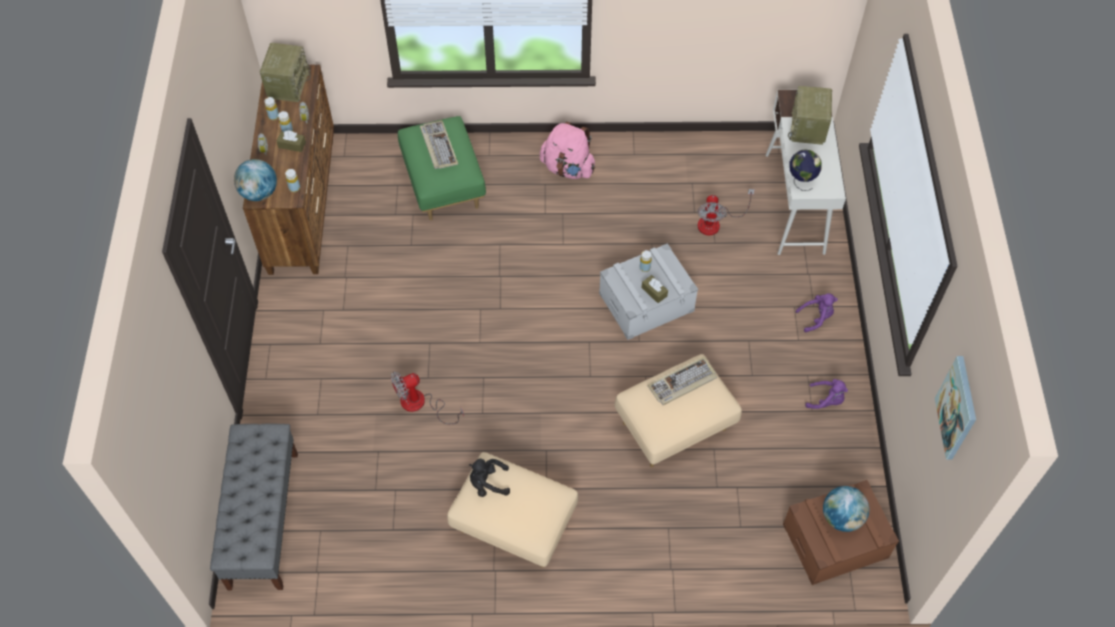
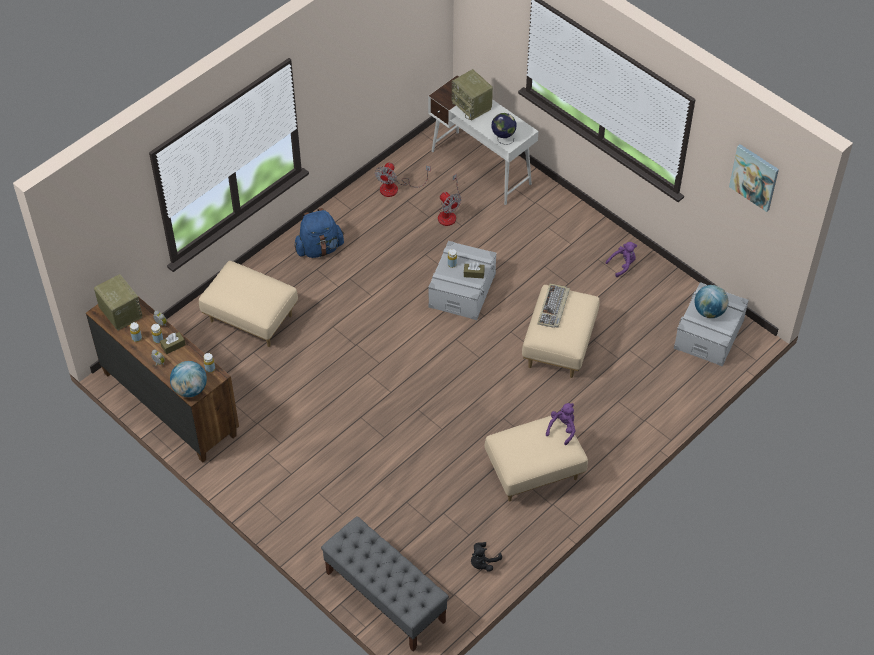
camera: 45 degrees left, 5 degrees down
fan [391,372,464,424] -> fan moved to [375,162,431,197]
green ottoman [398,116,486,220] -> beige ottoman [199,261,298,347]
keyboard [420,120,458,169] -> none
black plush toy [469,459,510,497] -> black plush toy moved to [471,542,502,572]
pink backpack [540,122,595,179] -> blue backpack [295,208,345,258]
brown storage box [783,480,899,585] -> grey storage box [674,282,749,367]
purple plush toy [795,293,838,332] -> purple plush toy moved to [546,403,575,445]

